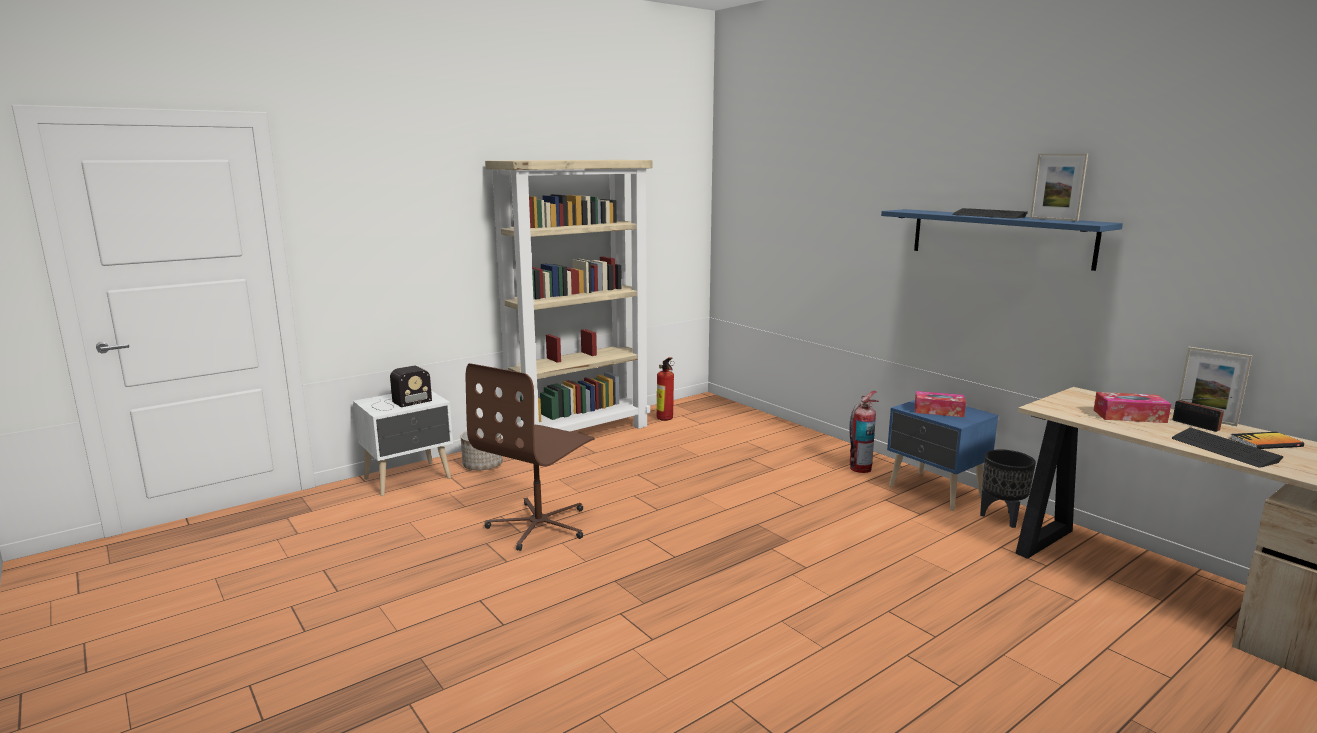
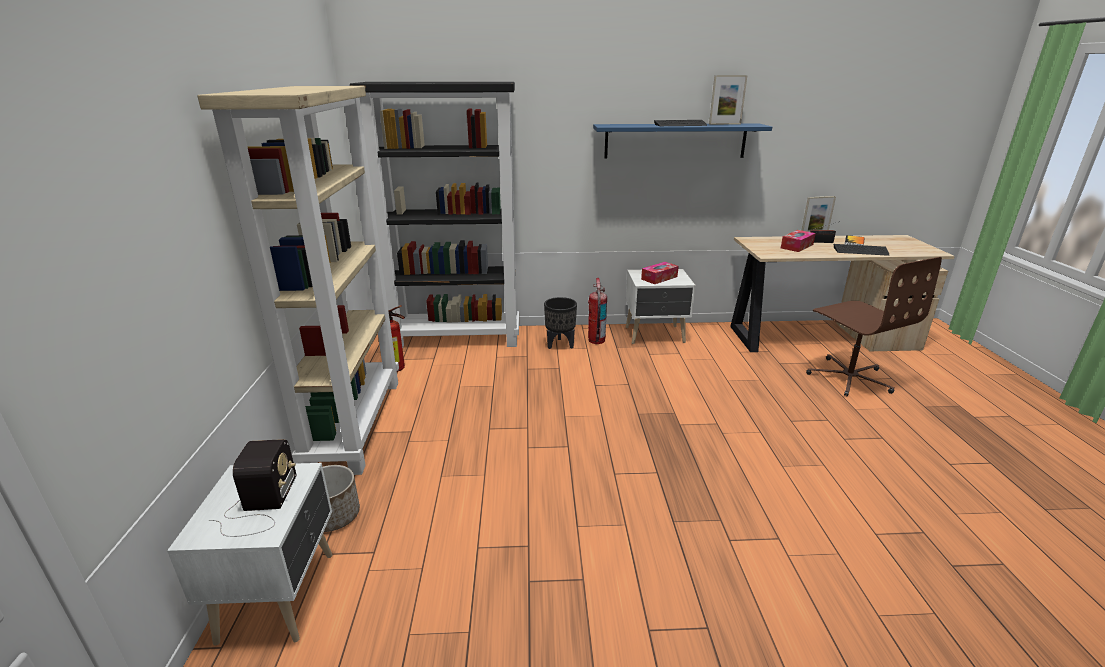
camera: 55 degrees left, 10 degrees up
brown office chair [466,363,595,551] -> brown office chair moved to [806,257,942,396]
blue nightstand [887,400,998,511] -> white nightstand [626,269,696,344]
black planter [980,449,1036,528] -> black planter moved to [544,297,577,349]
none -> black bookcase [350,82,519,348]

